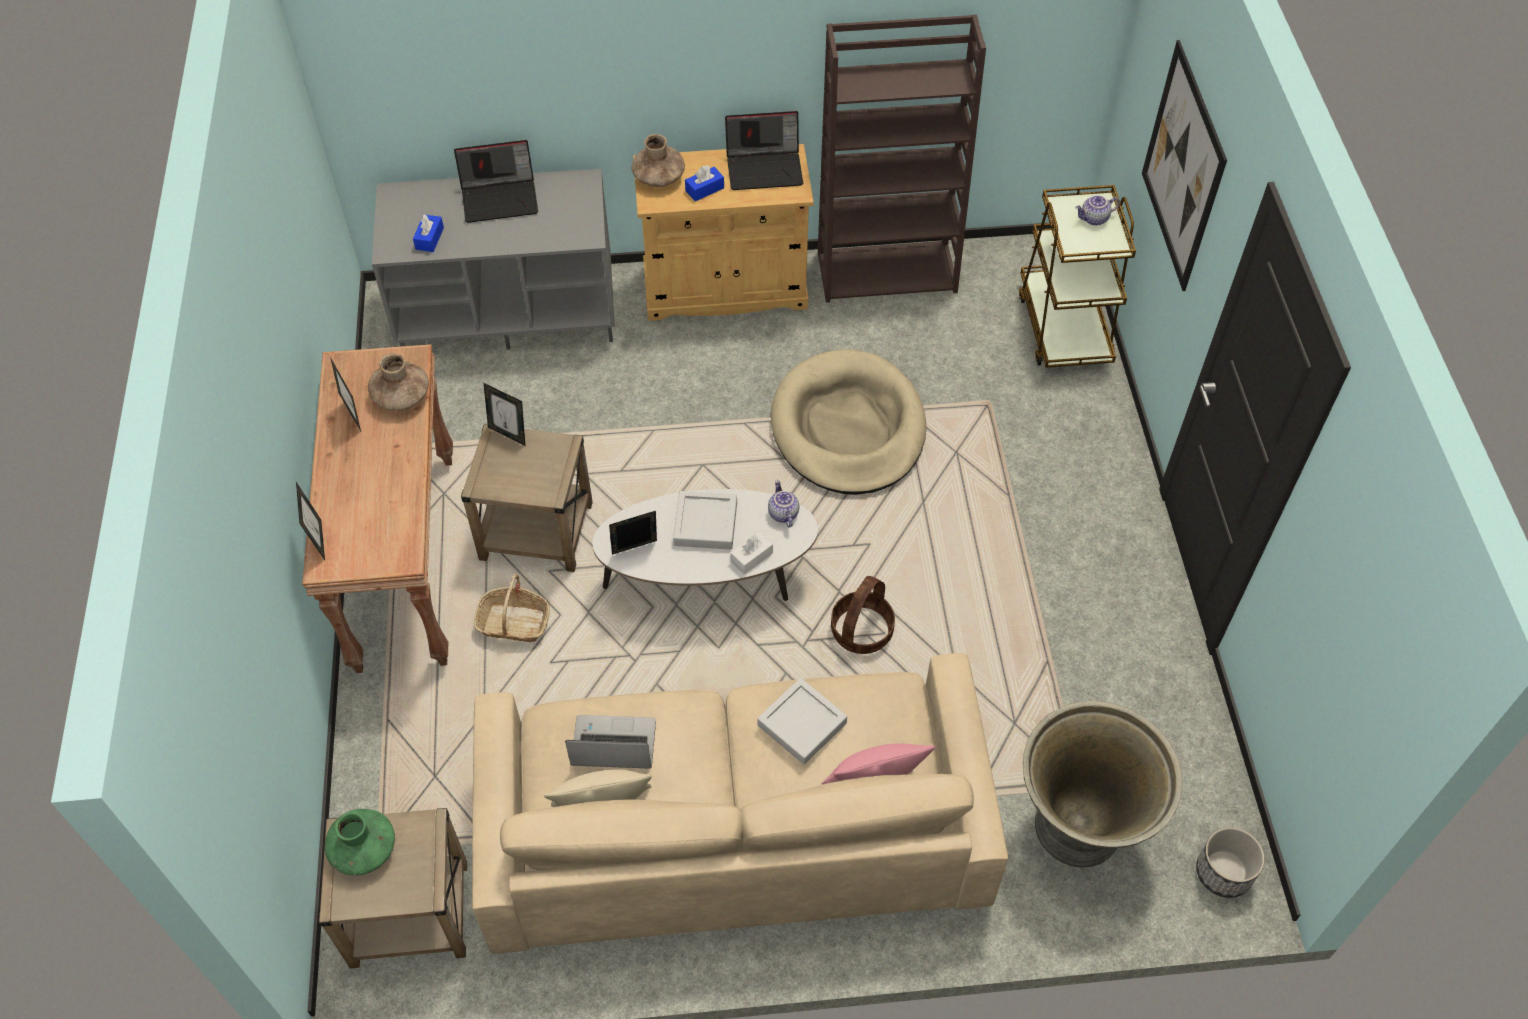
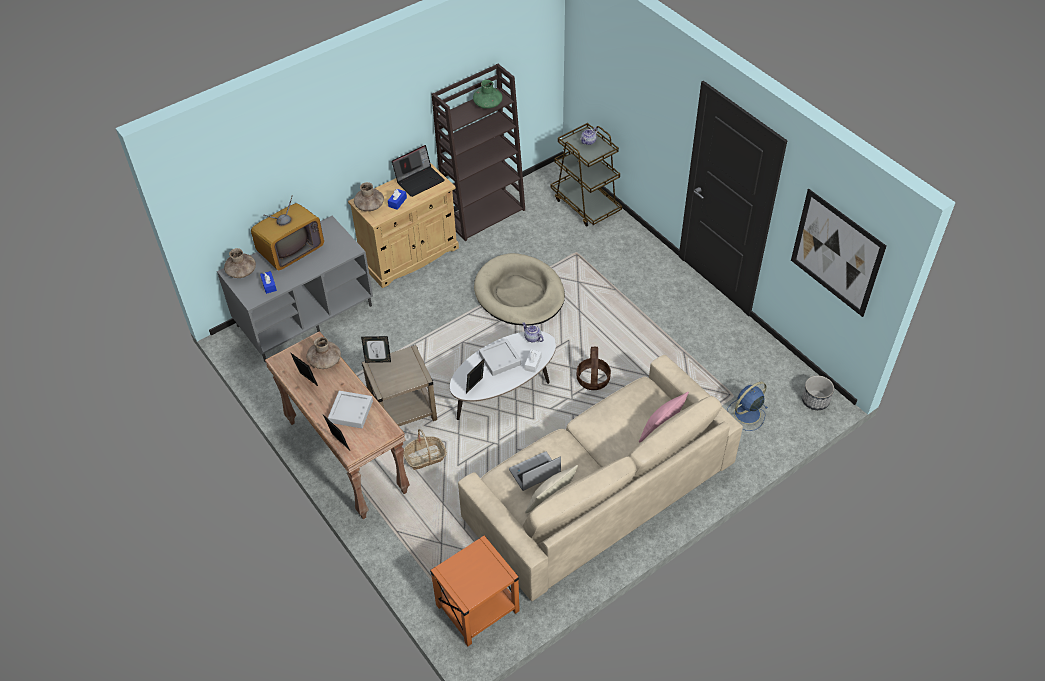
camera: 30 degrees left, 5 degrees down
beige side table [318,808,467,968] -> orange side table [430,535,520,646]
green vase [325,809,395,875] -> green vase moved to [473,80,503,109]
laptop [454,140,538,223] -> television [251,196,324,270]
grey tray [757,678,847,764] -> grey tray moved to [328,391,373,428]
grey planter [1023,701,1183,868] -> blue fan [727,382,768,431]
picture [1142,40,1227,291] -> picture moved to [791,189,887,317]
none -> brown vase [224,248,256,278]

